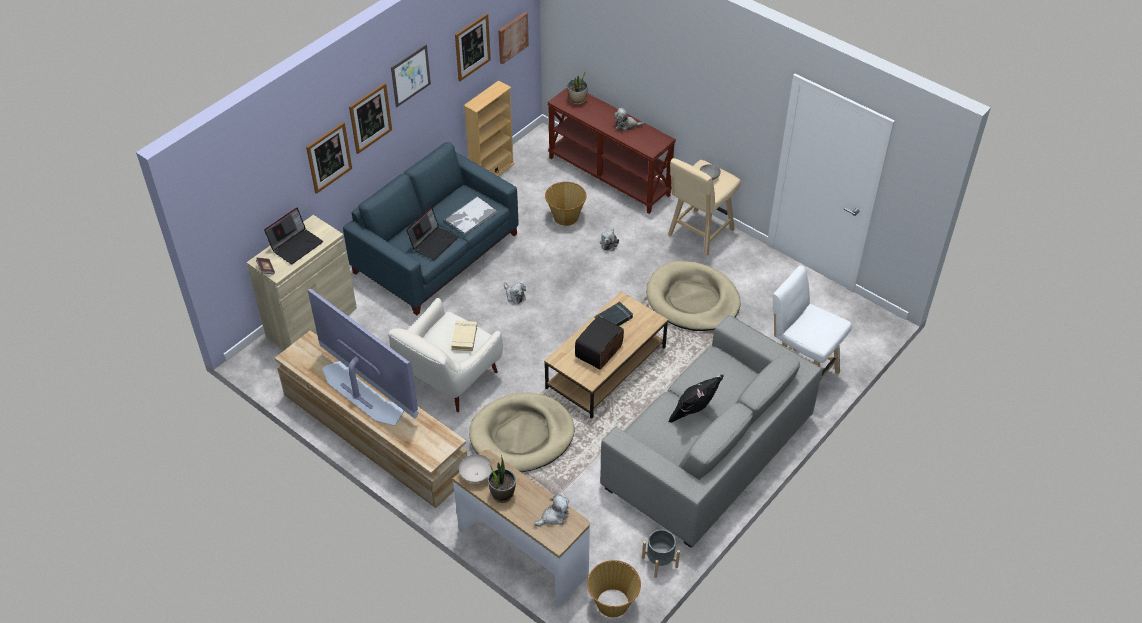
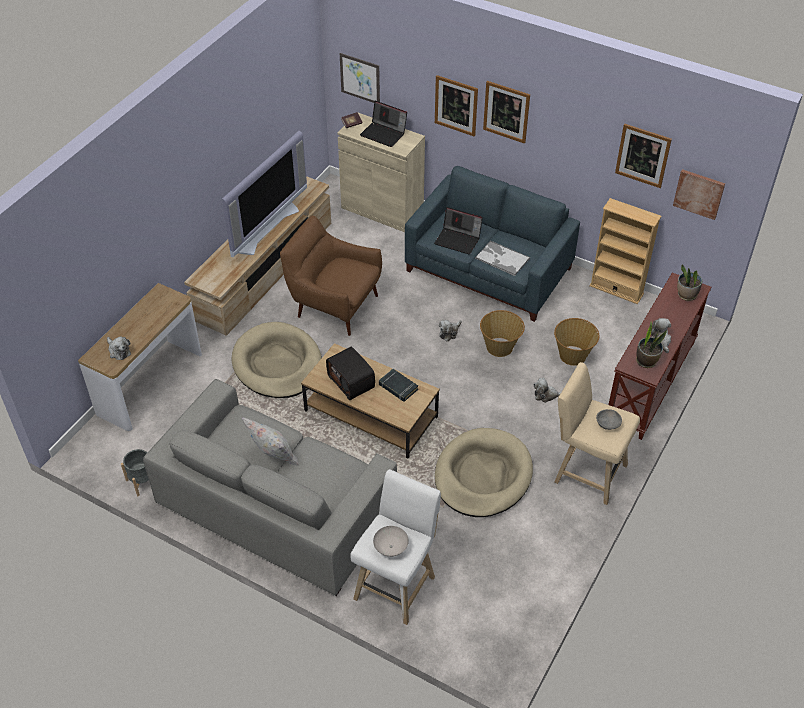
camera: 80 degrees right, 0 degrees up
white armchair [388,298,503,412] -> brown armchair [280,216,382,336]
picture [391,44,431,107] -> picture moved to [340,53,380,103]
beige book [451,320,477,351] -> none
white bowl [459,454,492,483] -> white bowl moved to [373,526,409,557]
potted plant [488,455,516,503] -> potted plant moved to [636,322,667,368]
radio [575,316,624,370] -> radio turned 150 degrees counterclockwise [326,347,375,400]
basket [587,560,641,617] -> basket moved to [480,310,525,357]
black pillow [669,375,724,422] -> white pillow [242,417,299,466]

